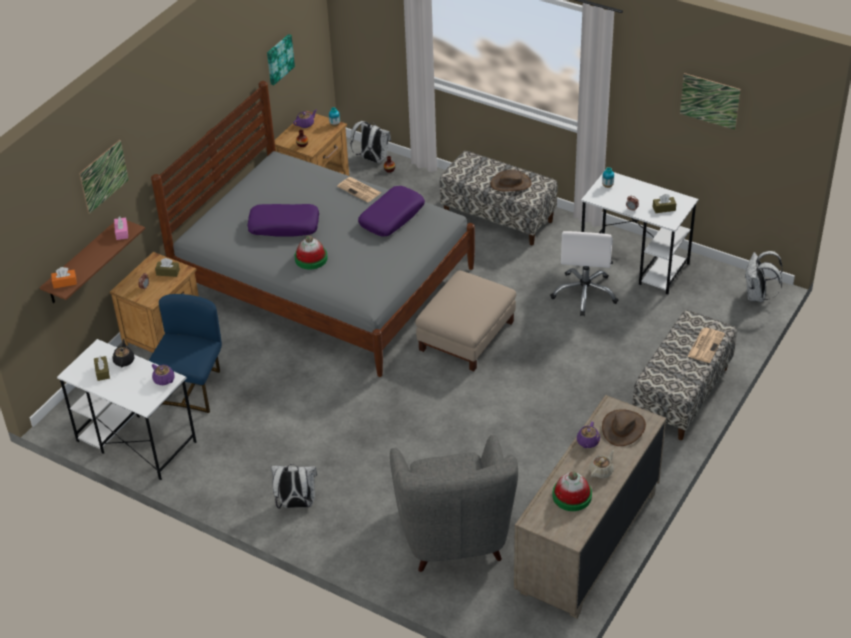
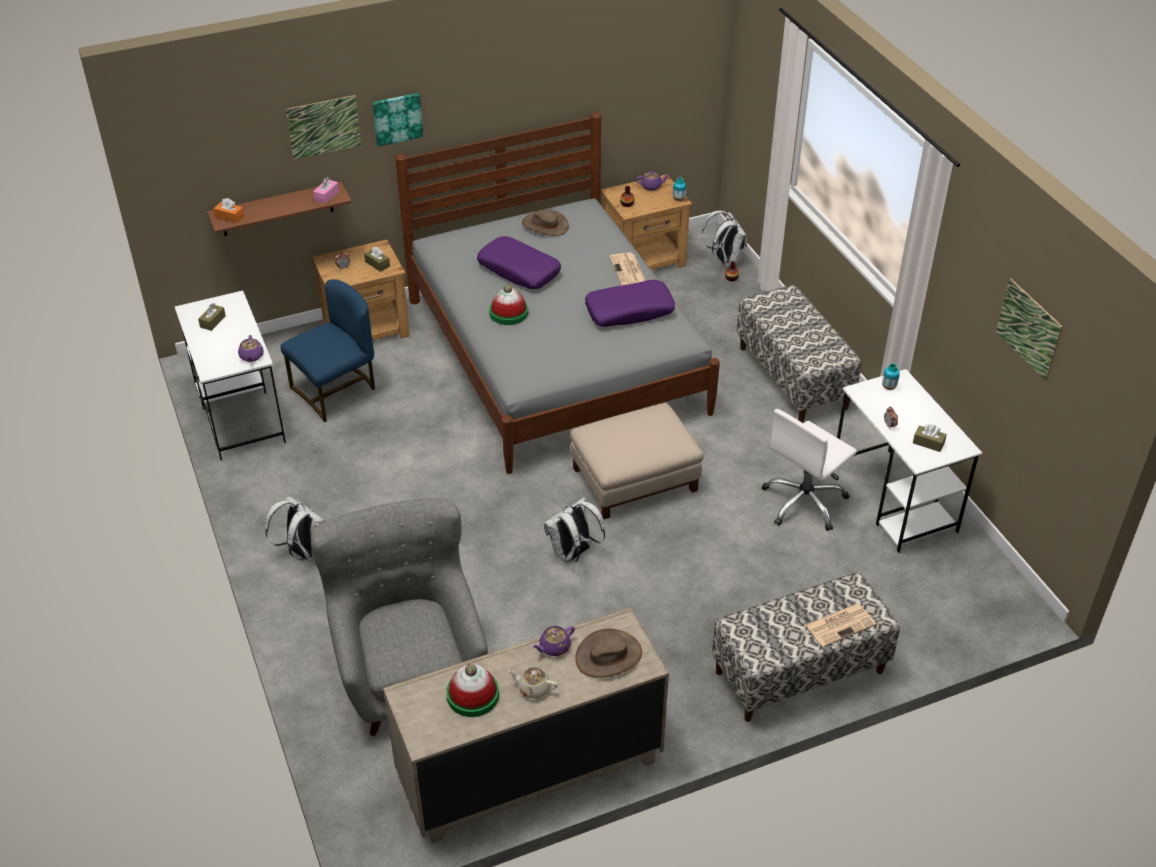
camera: 35 degrees right, 0 degrees up
black teapot [112,339,134,367] -> none
picture [267,34,295,85] -> picture moved to [372,93,423,147]
grey armchair [390,435,518,572] -> grey armchair turned 135 degrees clockwise [311,498,488,736]
brown hat [490,170,532,191] -> brown hat moved to [522,209,569,236]
beige teapot [590,450,614,478] -> beige teapot turned 150 degrees counterclockwise [508,667,558,699]
white backpack [744,251,783,302] -> white backpack moved to [544,497,605,563]

